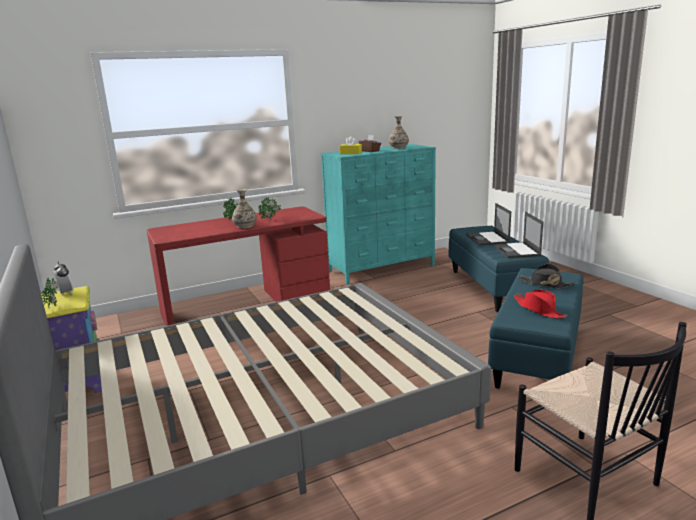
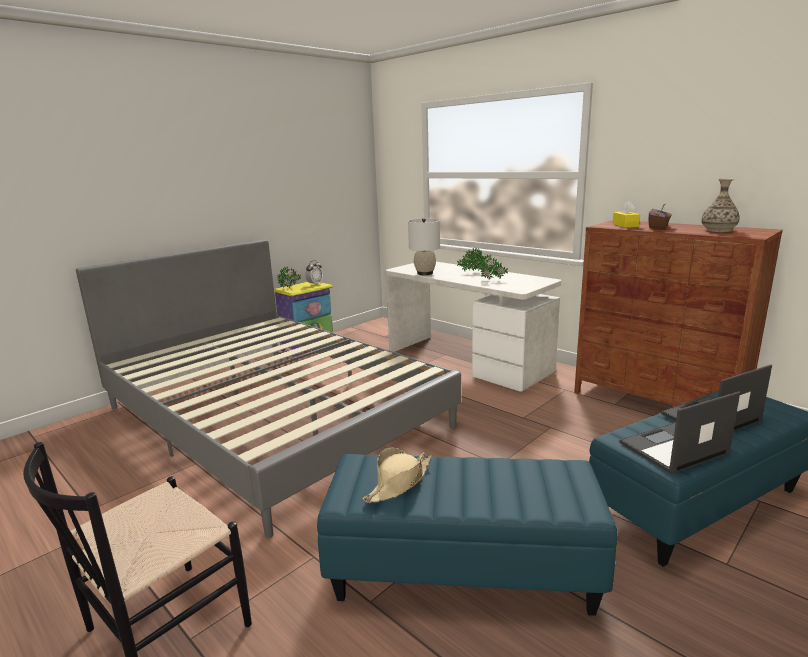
camera: 70 degrees right, 0 degrees up
red desk [147,206,330,326] -> white desk [386,262,561,391]
vase [232,189,257,228] -> none
turquoise dresser [321,144,436,284] -> brown dresser [574,220,783,406]
red hat [513,290,567,319] -> beige hat [363,448,432,503]
black hat [518,264,576,289] -> none
none -> white table lamp [408,218,440,275]

